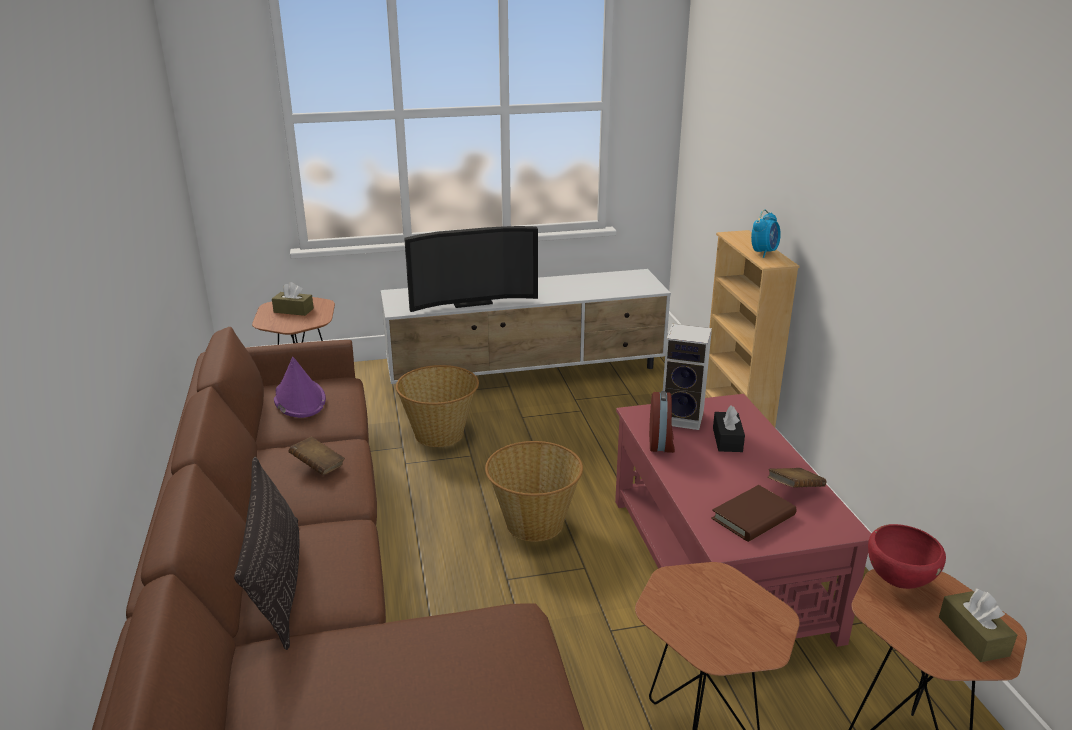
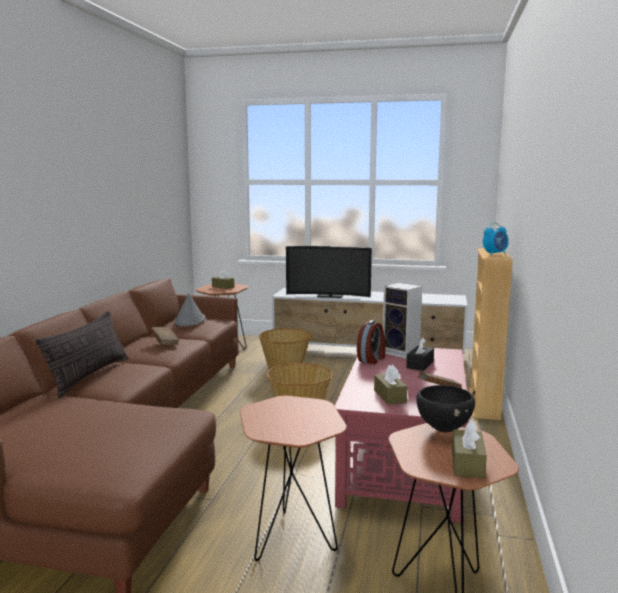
camera: 25 degrees right, 15 degrees down
purple hat [274,357,326,418] -> grey hat [174,293,205,326]
brown book [711,485,796,542] -> brown tissue box [374,365,407,404]
red bowl [868,524,946,589] -> black bowl [416,385,475,432]

